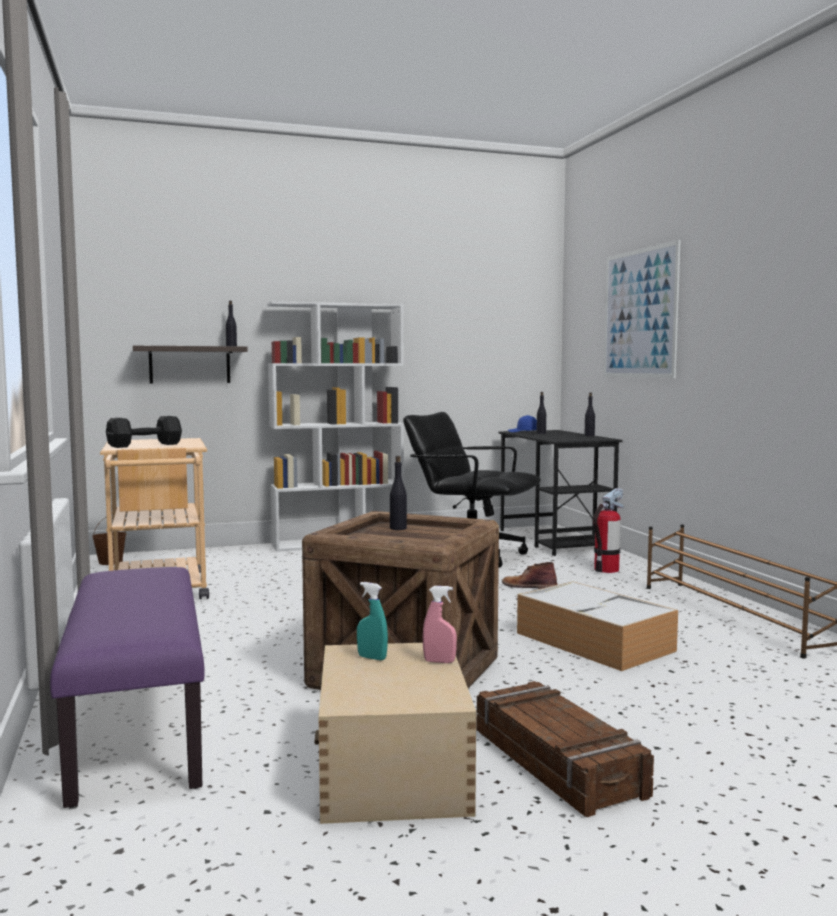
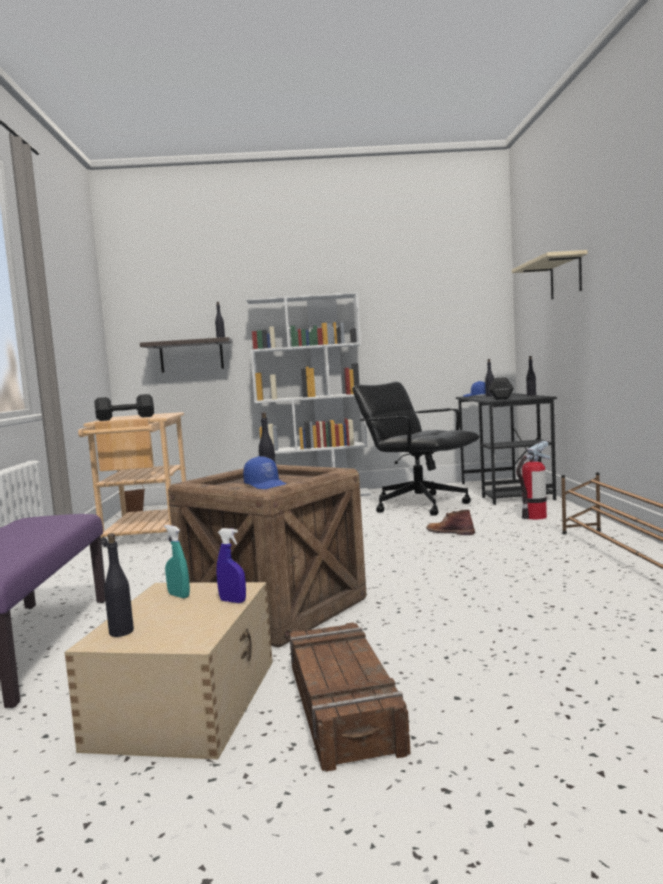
camera: 15 degrees right, 0 degrees up
pink spray bottle [423,586,457,663] -> blue spray bottle [216,528,246,603]
storage box [517,581,678,671] -> none
picture [604,240,681,378] -> beige shelf [512,250,588,299]
none -> black bottle [104,533,134,637]
none -> blue cap [243,456,286,489]
none -> black dumbbell [489,377,514,400]

